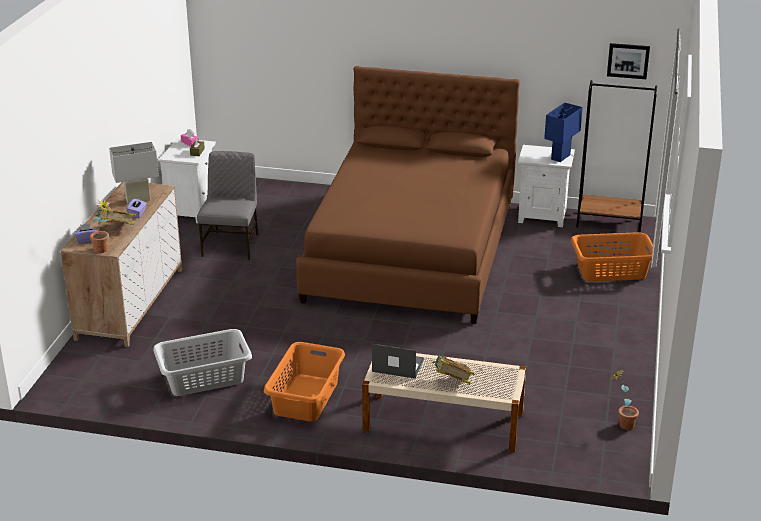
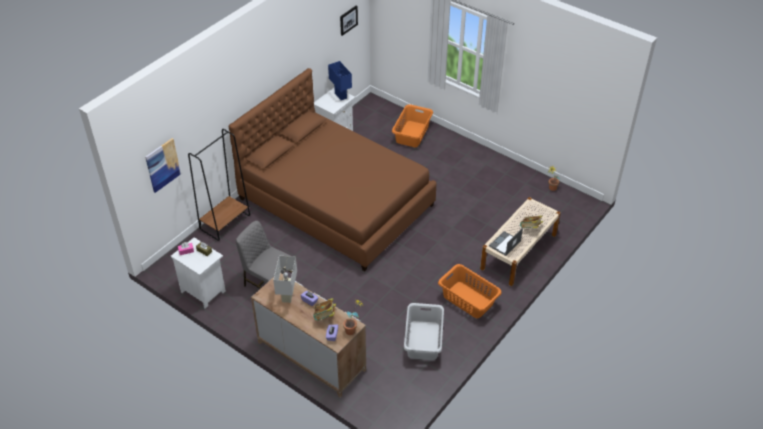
camera: 65 degrees left, 15 degrees up
clothes rack [576,80,657,232] -> clothes rack moved to [188,129,250,241]
none -> picture [145,138,181,193]

